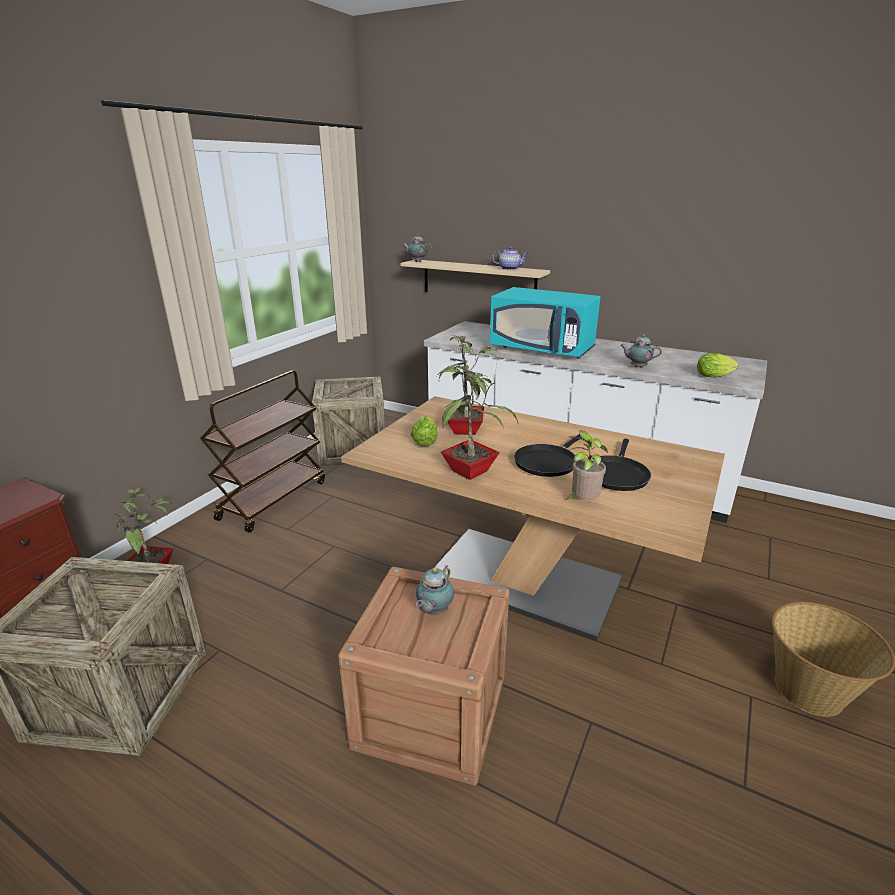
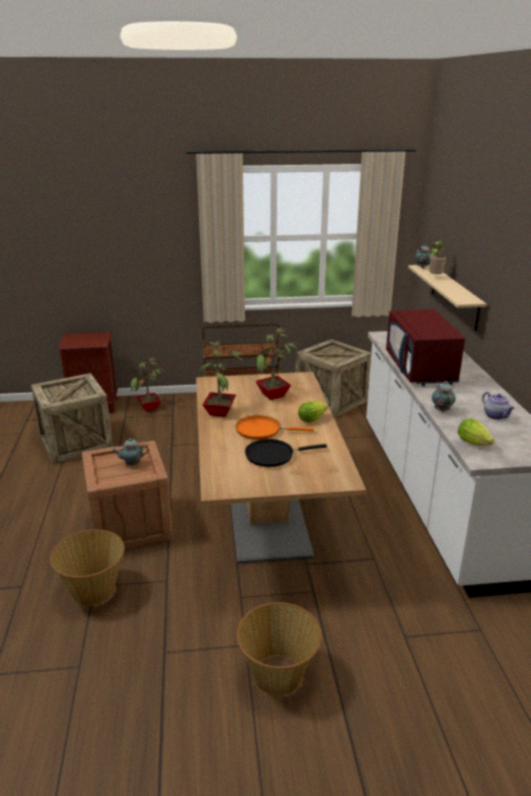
camera: 55 degrees right, 0 degrees up
lettuce [411,415,437,446] -> lettuce moved to [298,401,328,422]
turquoise microwave [490,287,600,359] -> red microwave [386,309,465,386]
teapot [492,247,528,270] -> teapot moved to [482,392,515,420]
black frying pan [514,434,581,477] -> orange frying pan [235,415,314,440]
potted plant [565,431,608,500] -> potted plant moved to [429,240,447,275]
none -> basket [50,530,124,606]

